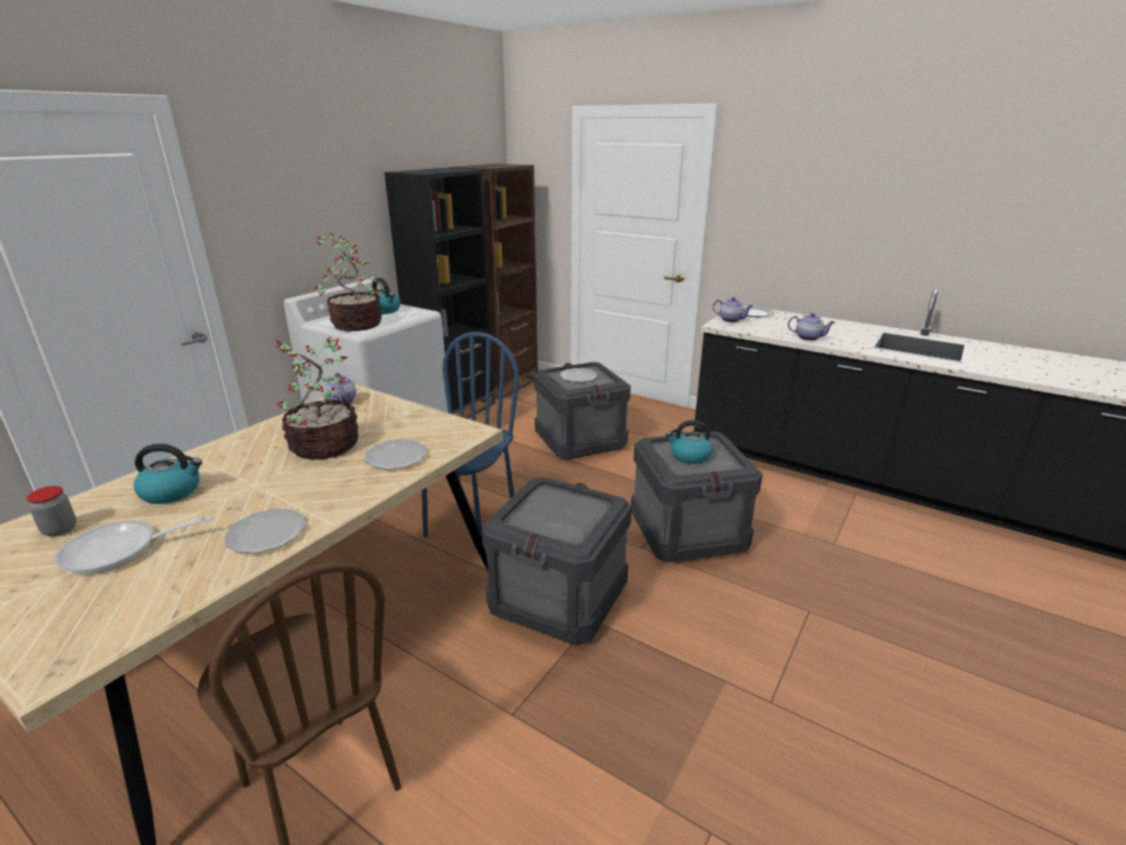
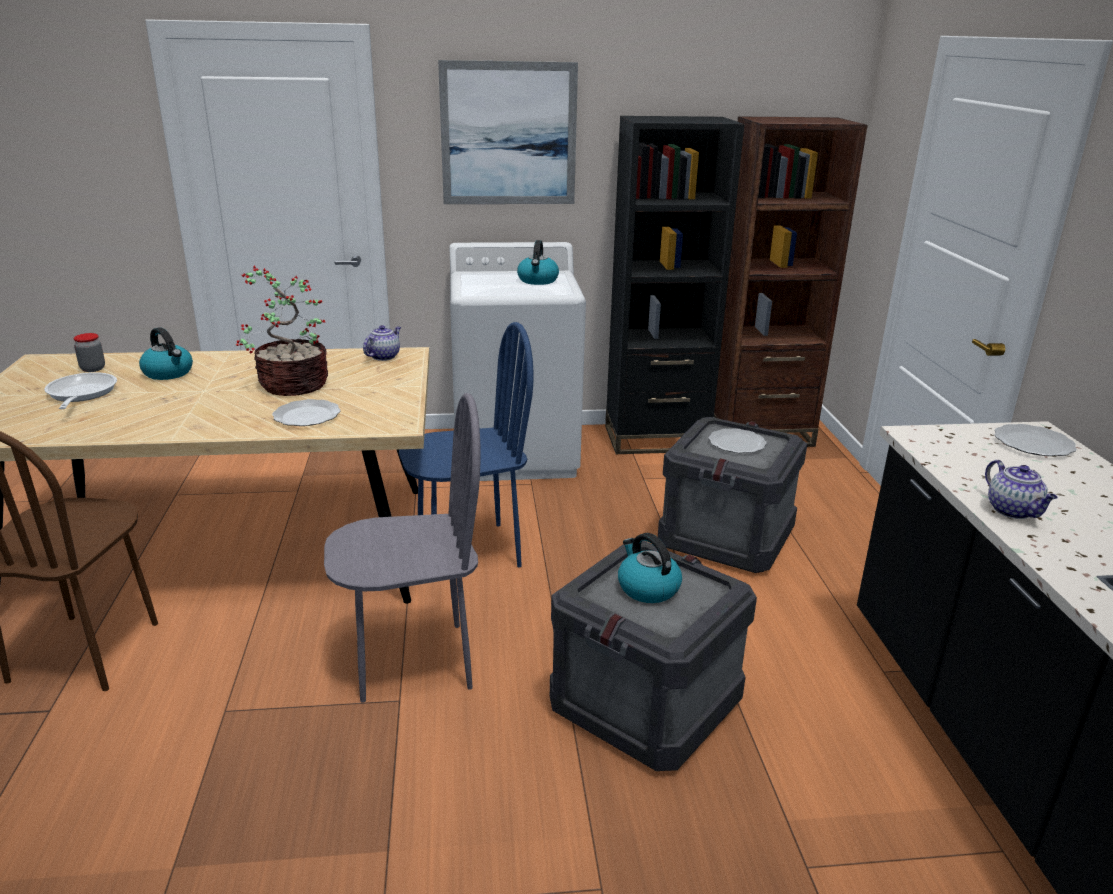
camera: 50 degrees right, 0 degrees up
frying pan [55,516,213,575] -> frying pan turned 45 degrees clockwise [44,372,117,409]
plate [224,508,306,554] -> none
potted plant [314,232,382,331] -> none
crate [482,477,632,645] -> grey chair [324,393,480,703]
teapot [713,297,753,323] -> none
none -> picture [438,60,578,204]

